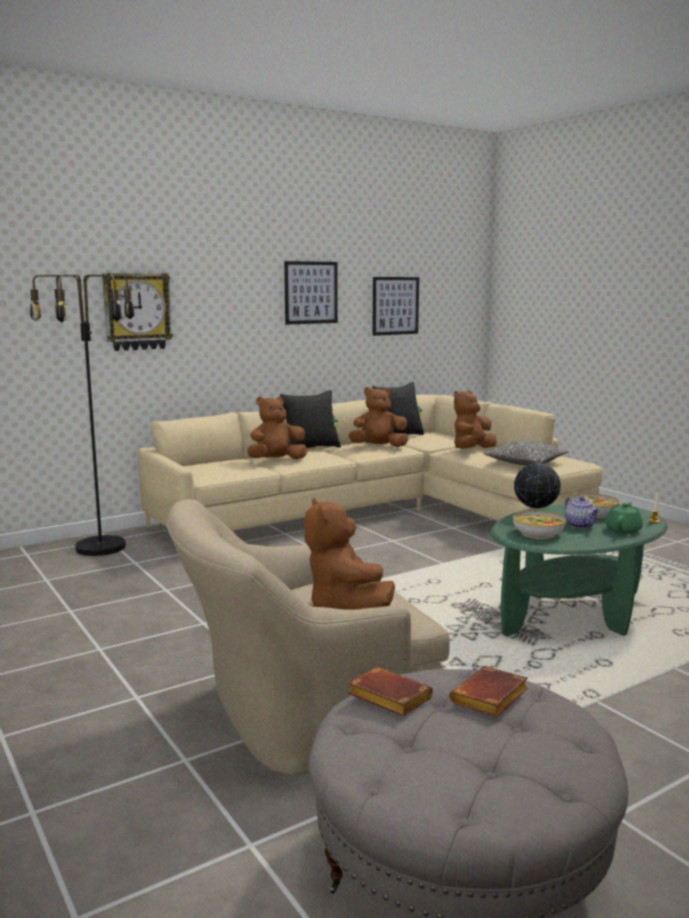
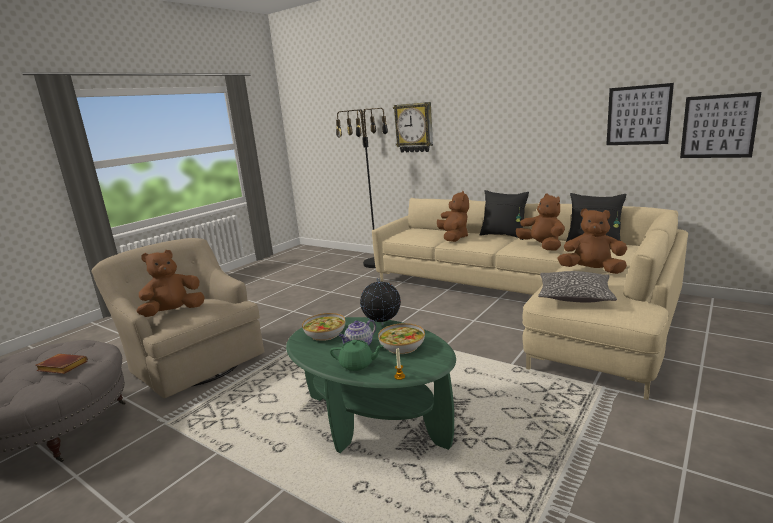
camera: 70 degrees right, 5 degrees up
brown plush toy [247,397,307,459] -> brown plush toy turned 45 degrees clockwise [437,191,469,242]
picture [284,261,338,325] -> picture moved to [680,92,761,158]
brown book [348,667,433,716] -> none

